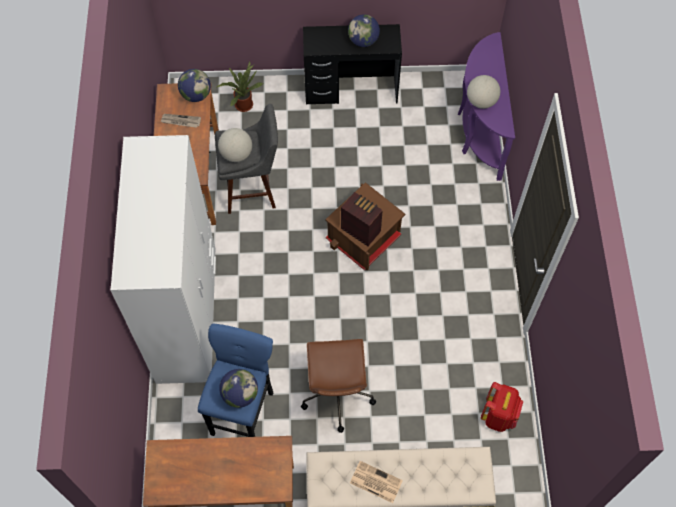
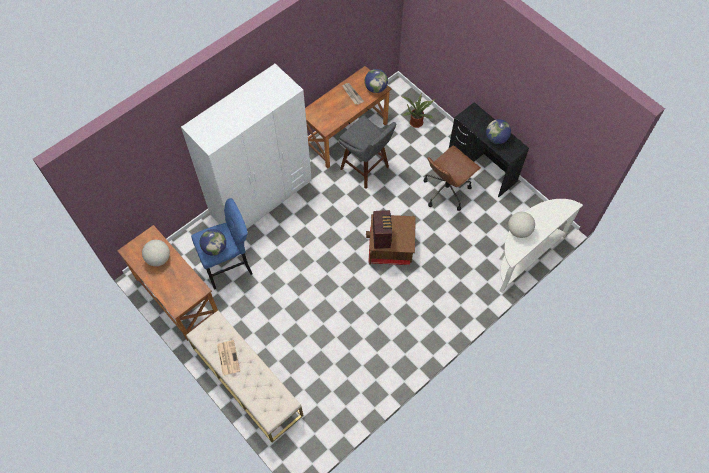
camera: 50 degrees right, 0 degrees up
globe [218,128,252,162] -> globe moved to [142,240,170,266]
brown office chair [301,339,376,433] -> brown office chair moved to [424,145,481,211]
purple console table [458,32,515,181] -> white console table [499,199,583,293]
red backpack [481,382,523,432] -> none

